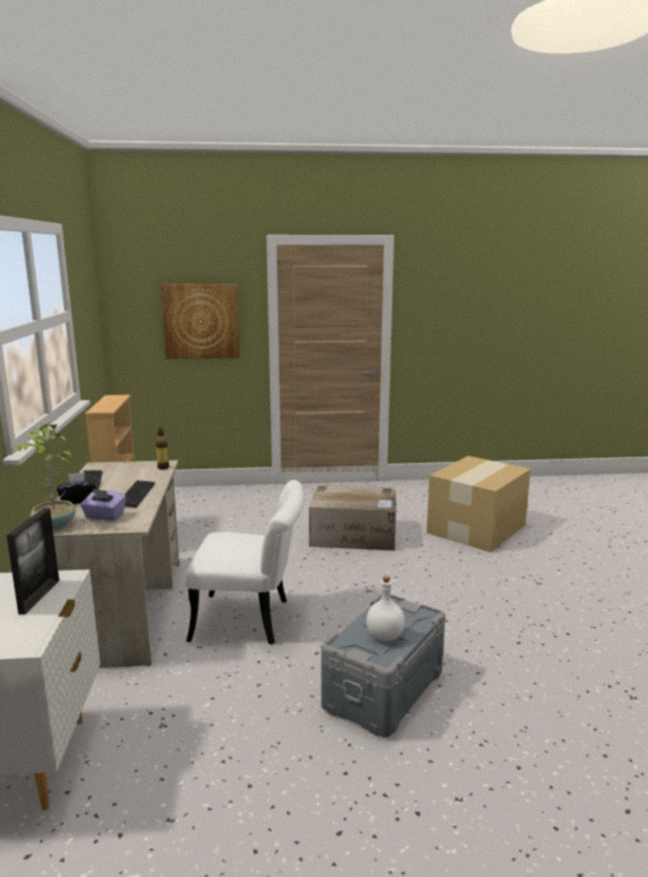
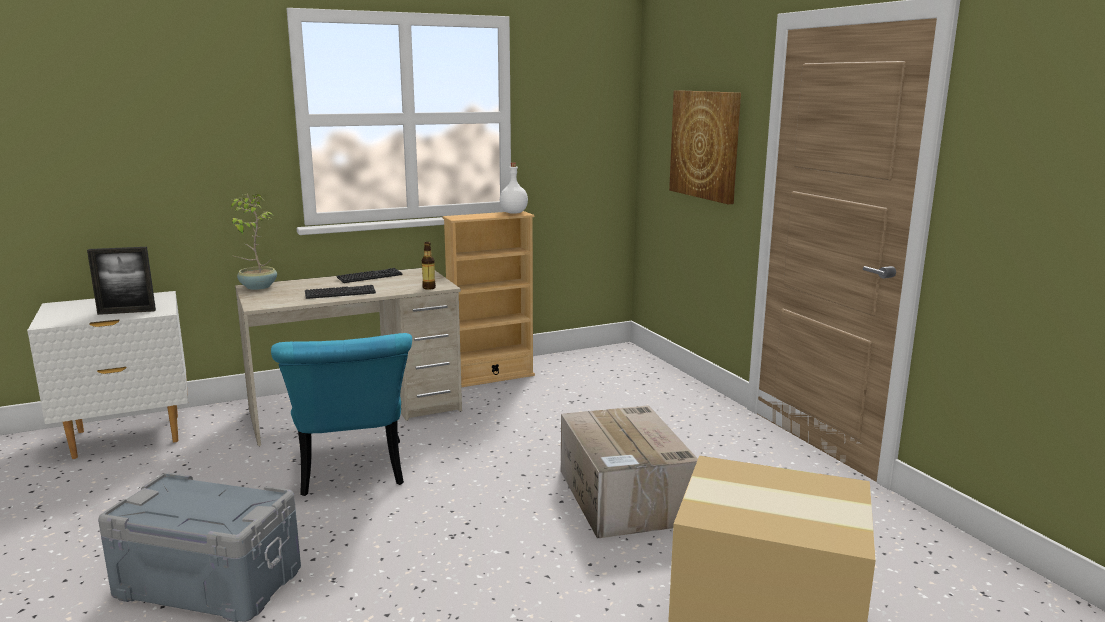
camera: 70 degrees right, 0 degrees up
black tissue box [57,472,97,504] -> none
purple tissue box [80,489,126,521] -> none
white chair [186,480,305,645] -> turquoise chair [271,333,412,496]
white bottle [366,575,405,641] -> white bottle moved to [500,163,528,214]

